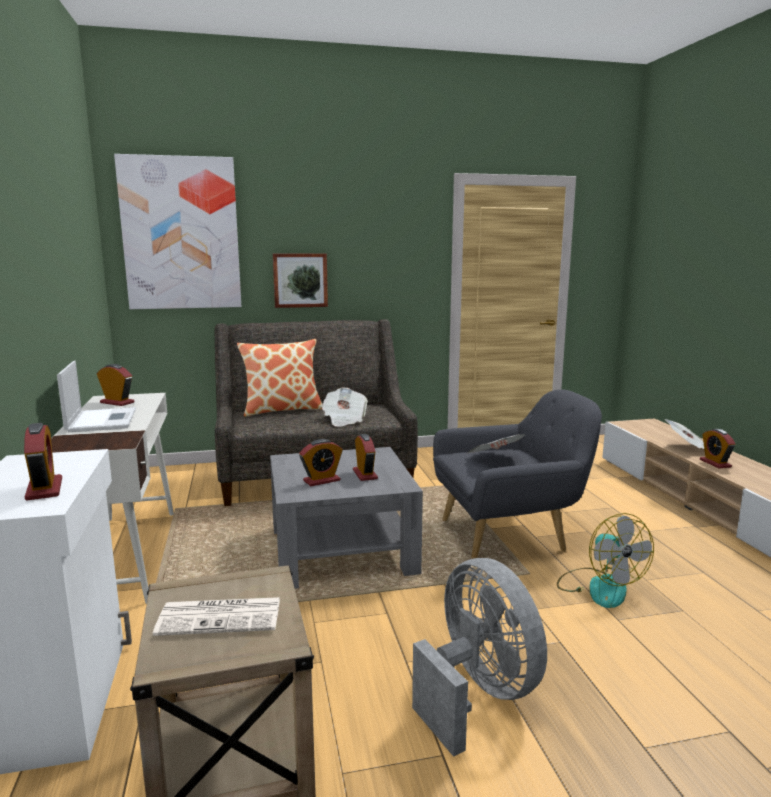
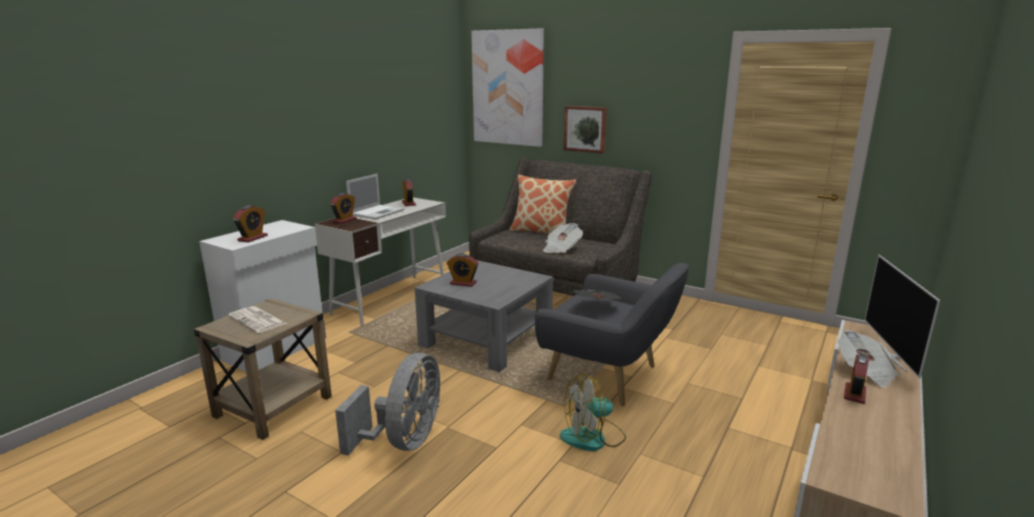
camera: 45 degrees right, 5 degrees up
alarm clock [353,434,378,481] -> alarm clock moved to [330,193,357,224]
fan [557,513,654,608] -> fan turned 45 degrees clockwise [560,374,626,451]
none -> television [865,255,940,378]

